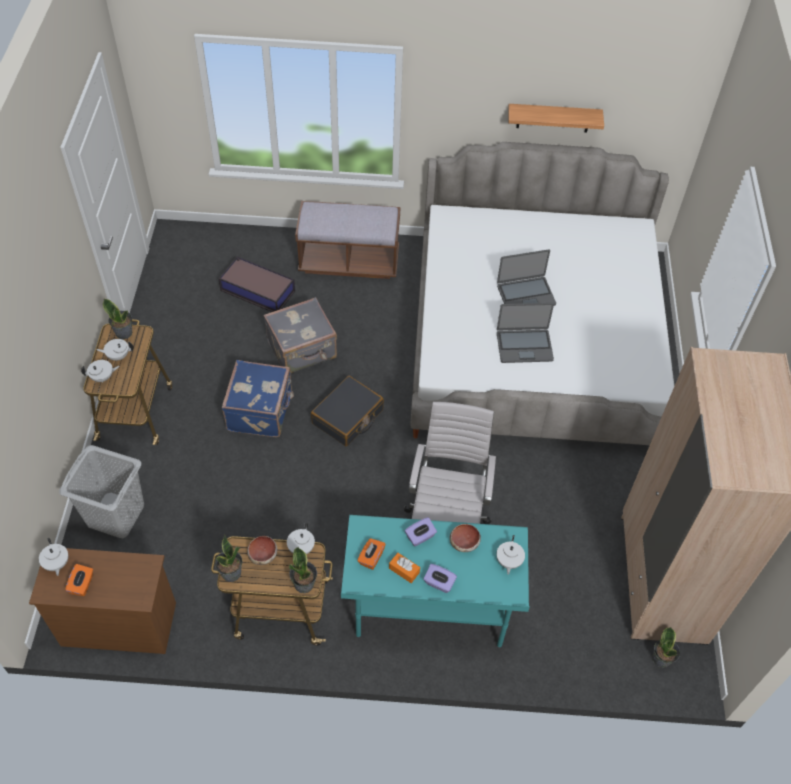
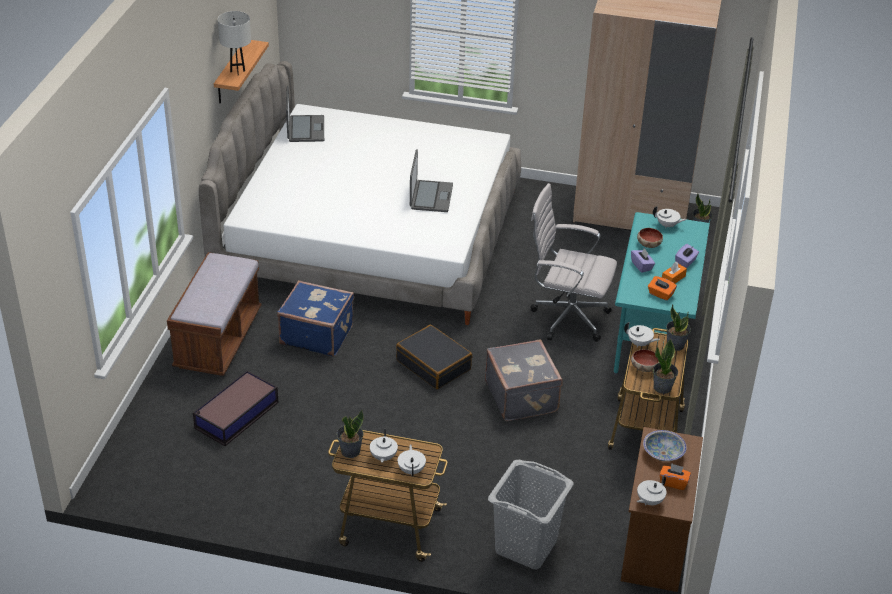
camera: 80 degrees left, 15 degrees down
white teapot [39,538,68,576] -> white teapot turned 150 degrees clockwise [637,476,666,505]
blue suitcase [222,360,294,437] -> blue suitcase moved to [277,280,354,357]
grey suitcase [263,297,337,373] -> grey suitcase moved to [485,339,563,421]
laptop [497,249,556,306] -> laptop moved to [286,86,324,142]
none -> white table lamp [218,11,251,75]
none -> bowl [643,430,687,461]

